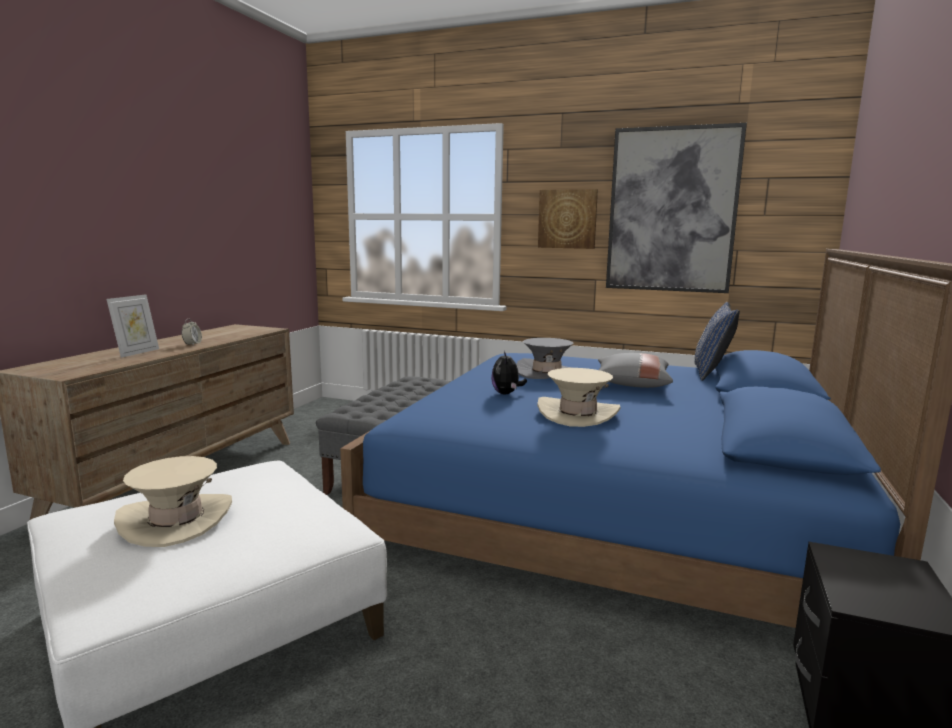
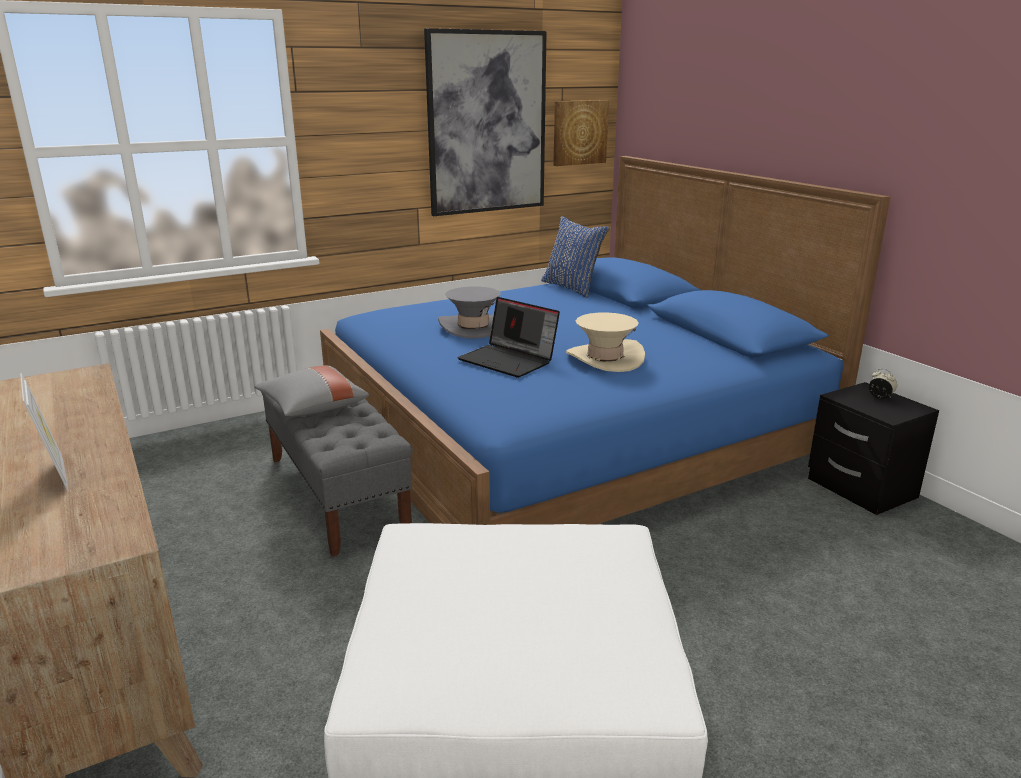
camera: 50 degrees left, 10 degrees up
beige hat [114,456,232,547] -> none
alarm clock [182,319,202,345] -> alarm clock moved to [869,369,897,399]
plush toy [491,351,527,394] -> laptop [457,297,560,378]
picture [538,189,598,249] -> picture moved to [553,100,609,166]
grey pillow [598,353,673,388] -> grey pillow moved to [254,366,369,416]

